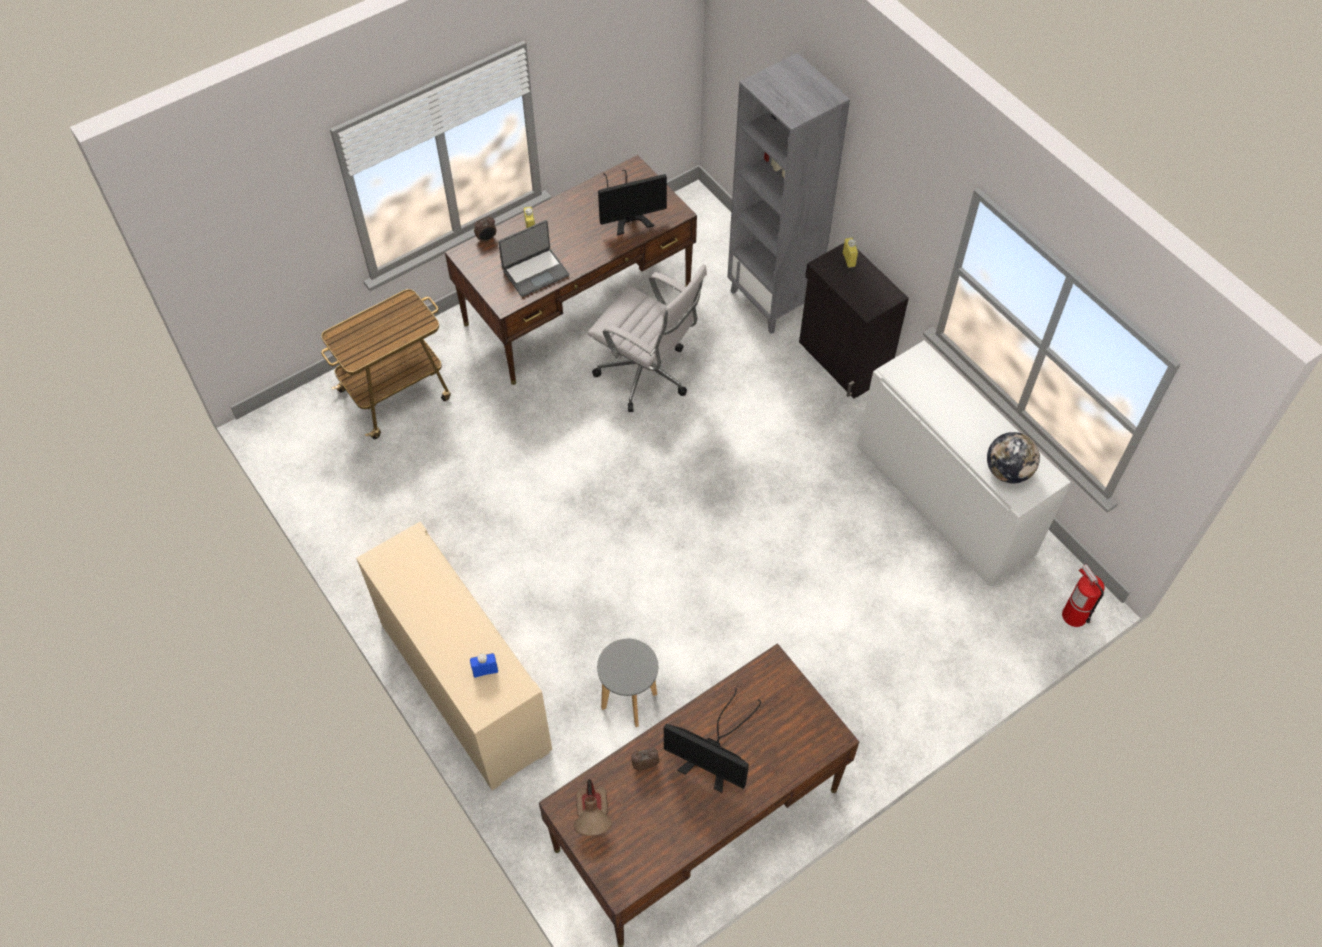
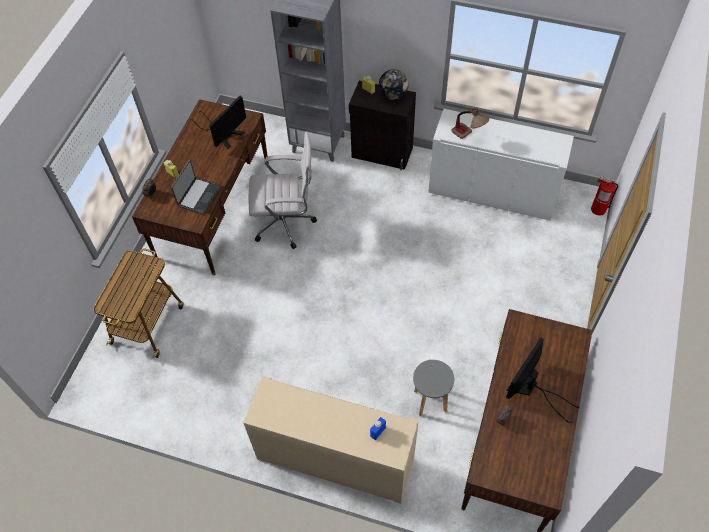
camera: 35 degrees left, 0 degrees up
table lamp [574,779,612,836] -> table lamp moved to [452,108,489,139]
monitor [664,688,761,793] -> monitor turned 135 degrees clockwise [506,337,580,423]
globe [987,432,1040,483] -> globe moved to [379,69,409,100]

